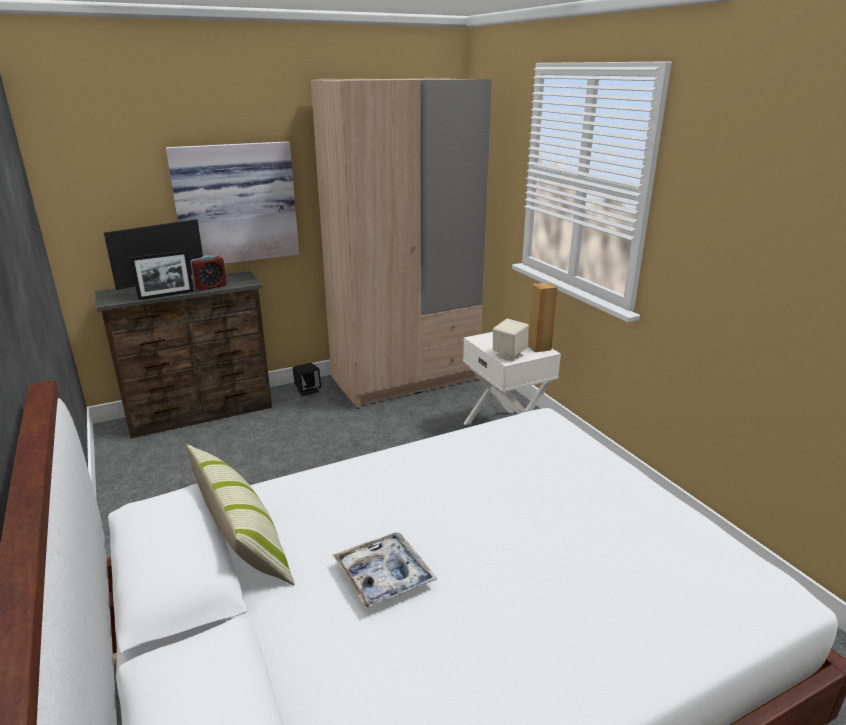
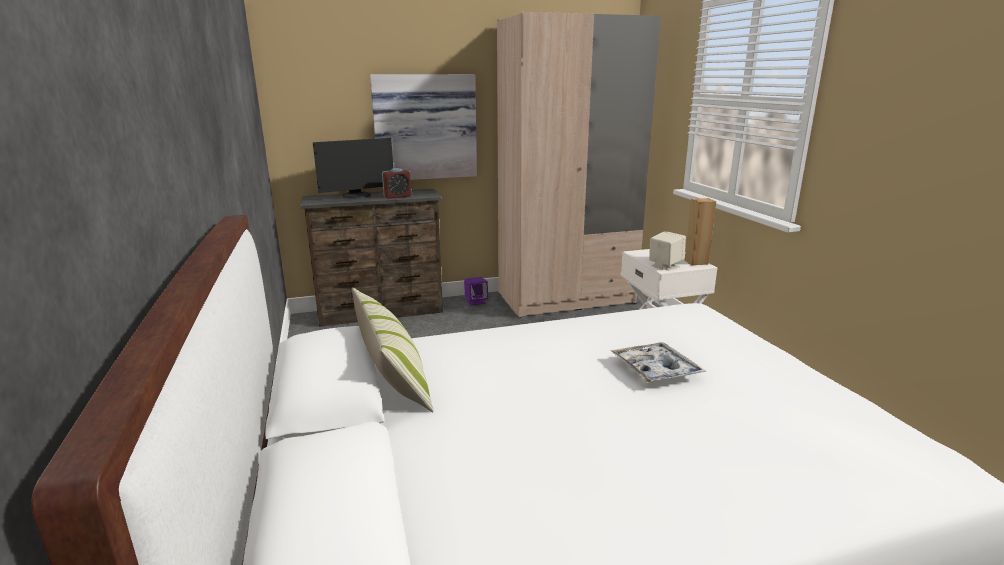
camera: 10 degrees right, 5 degrees down
picture frame [130,250,194,300] -> none
black speaker [293,363,321,396] -> purple speaker [464,277,488,306]
tray [333,532,438,609] -> tray moved to [610,342,706,383]

